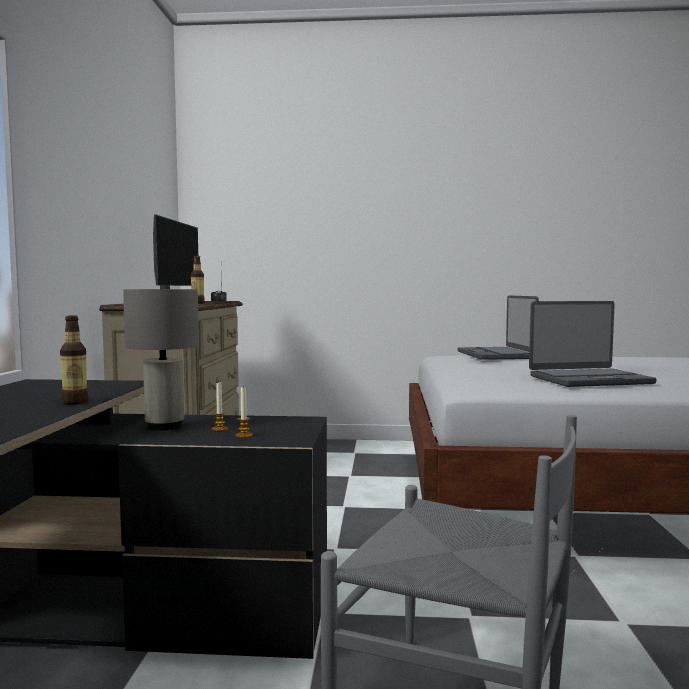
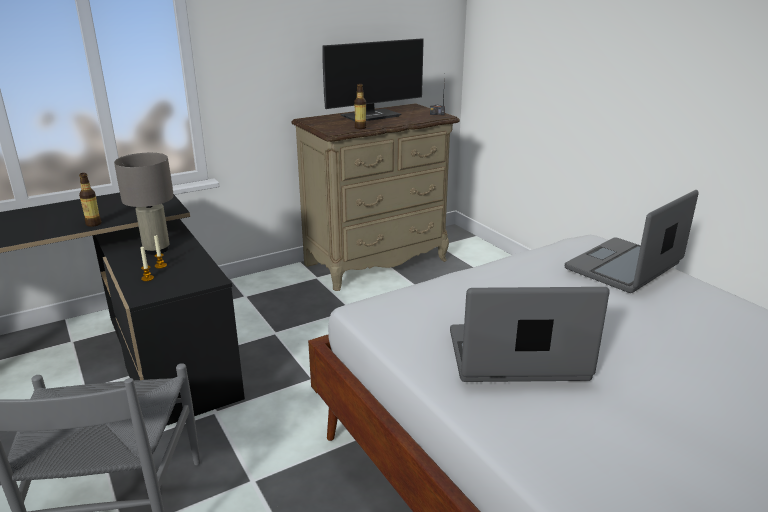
camera: 55 degrees right, 20 degrees up
laptop [529,301,657,387] -> laptop turned 135 degrees clockwise [450,287,610,382]

